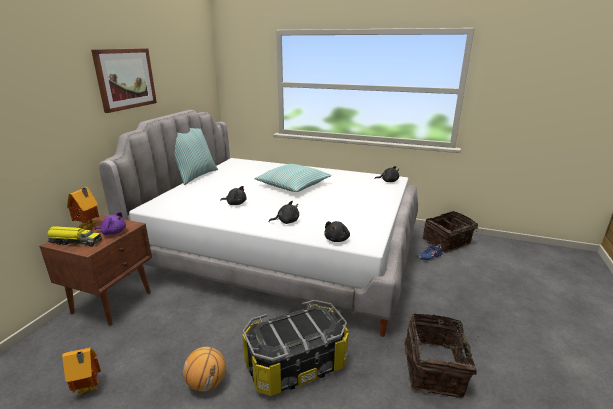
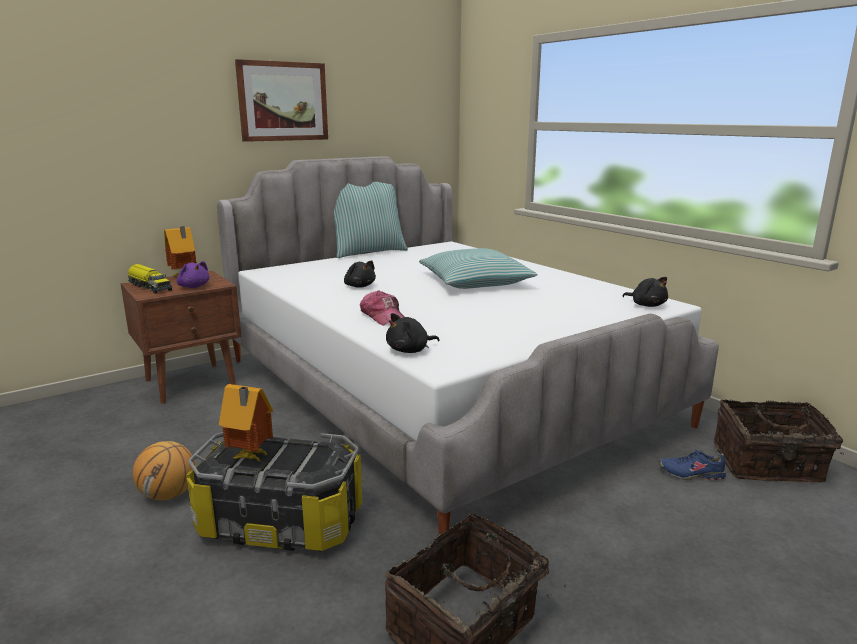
camera: 35 degrees right, 5 degrees down
toy house [62,348,101,396] -> toy house moved to [219,384,273,462]
black plush toy [269,201,299,224] -> cap [360,290,404,325]

